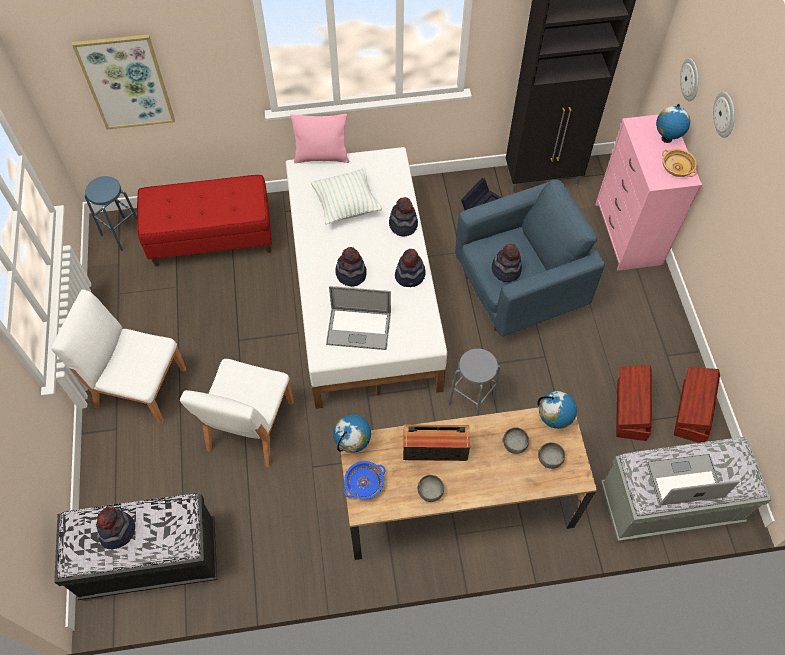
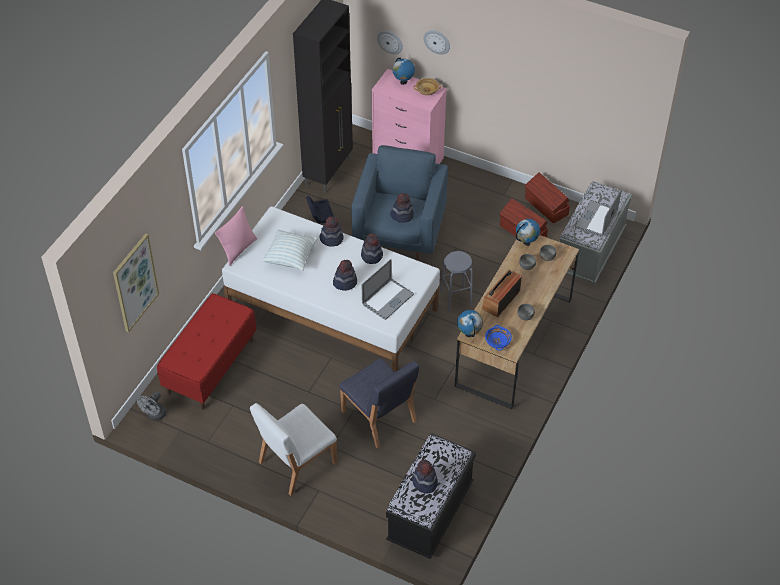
camera: 55 degrees left, 10 degrees down
blue stool [85,176,137,251] -> grey fan [137,391,166,421]
white chair [180,359,294,467] -> blue chair [339,358,420,448]

